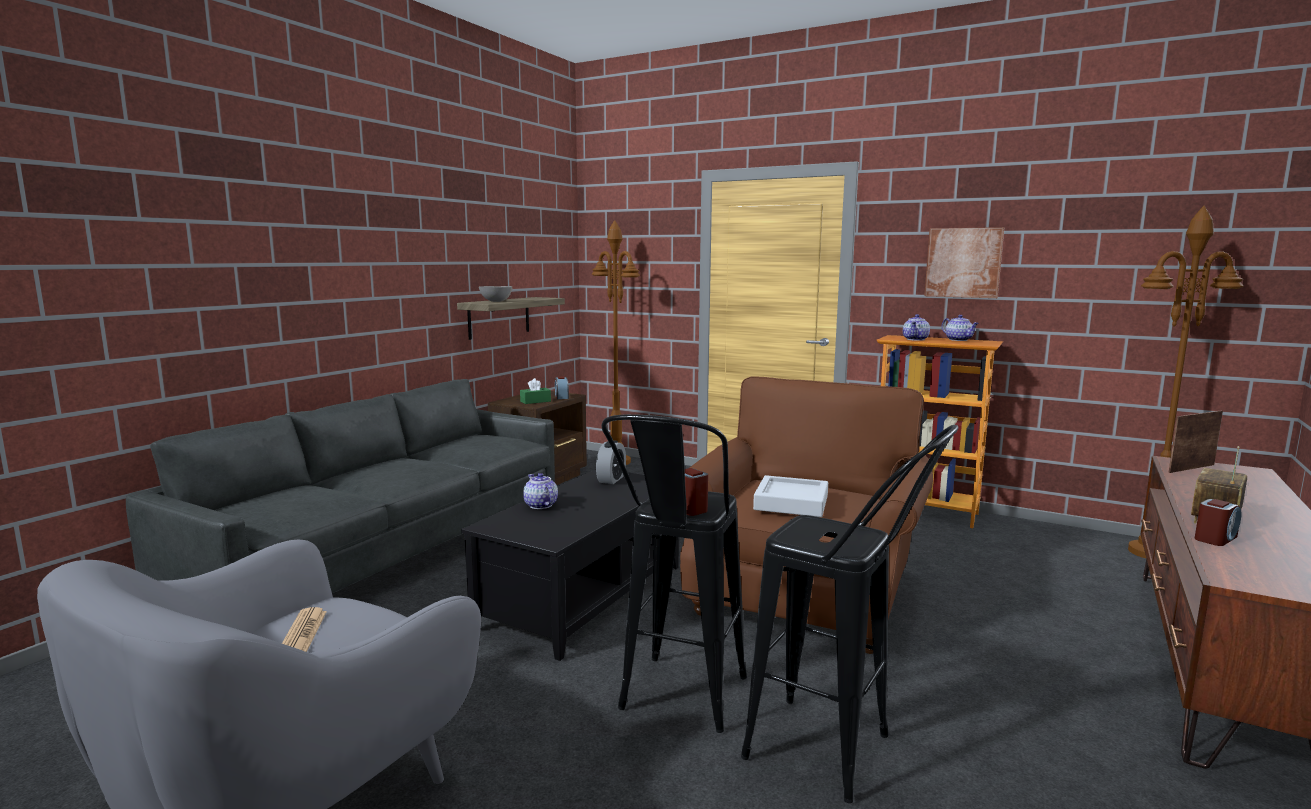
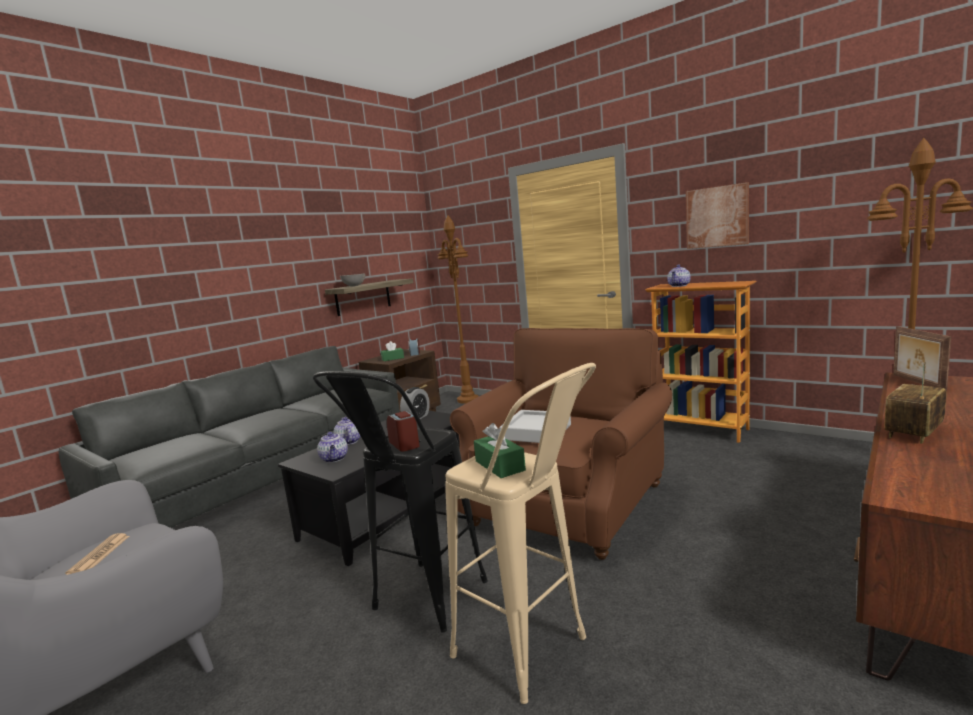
camera: 10 degrees right, 0 degrees up
black stool [741,425,959,803] -> beige stool [445,363,596,704]
teapot [942,315,979,341] -> teapot moved to [317,432,348,463]
picture frame [1168,411,1223,473] -> picture frame turned 75 degrees counterclockwise [893,326,951,391]
alarm clock [1195,499,1241,546] -> none
none -> green tissue box [474,423,526,478]

